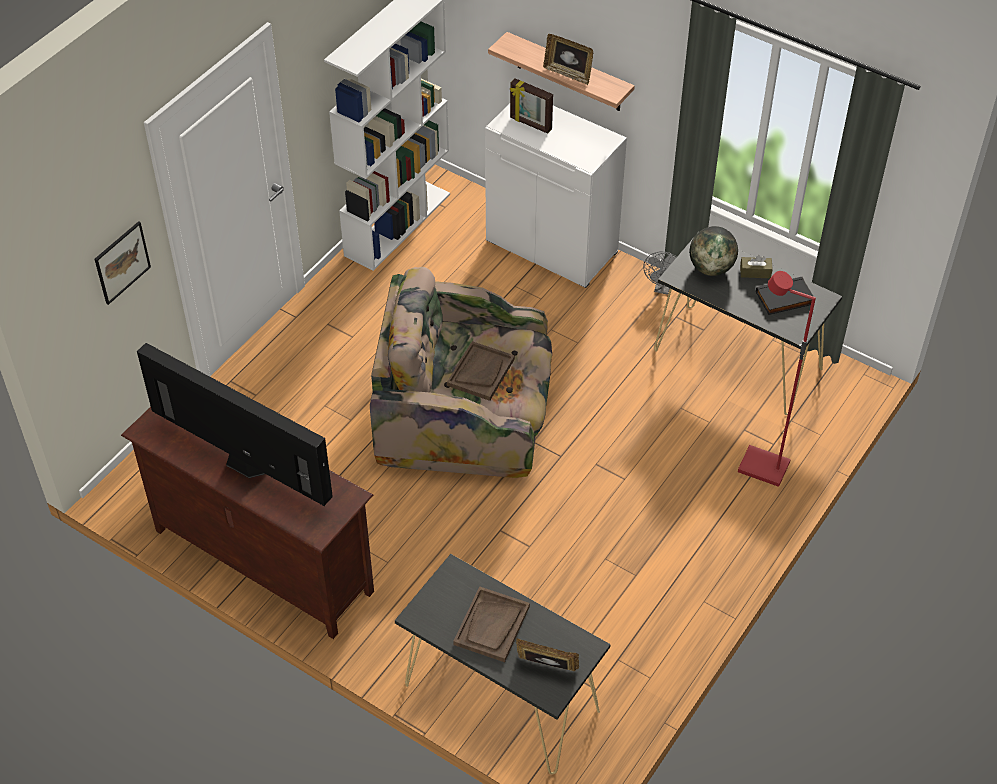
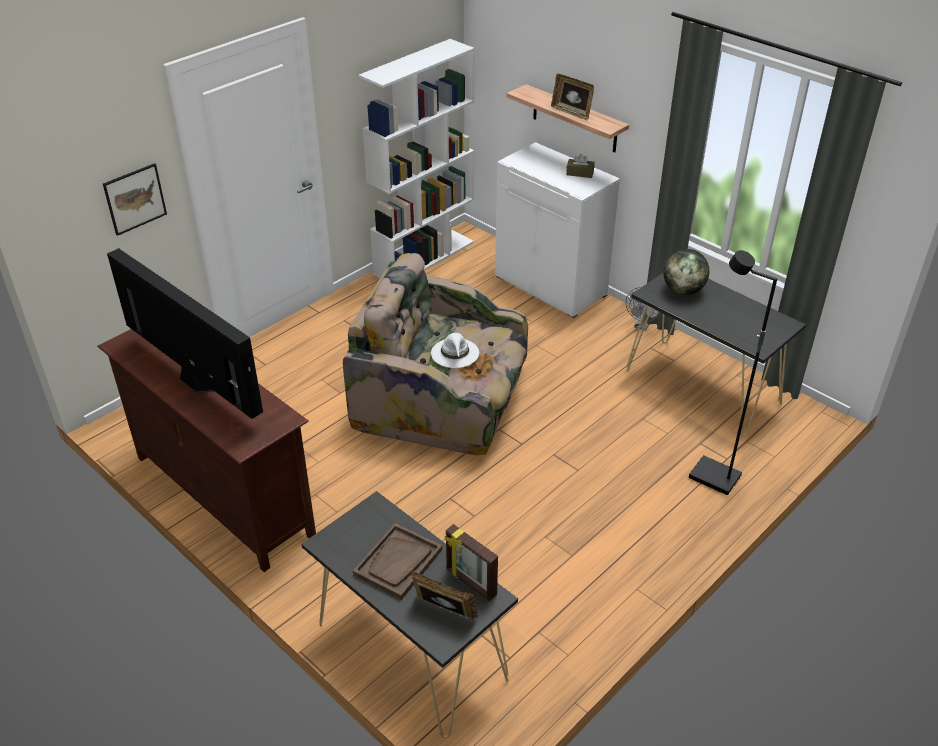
camera: 10 degrees right, 10 degrees down
brown tray [447,341,515,401] -> white hat [431,333,479,368]
picture frame [510,79,553,134] -> picture frame moved to [445,524,498,601]
red floor lamp [738,271,816,486] -> black floor lamp [689,250,777,495]
brown tissue box [740,255,773,278] -> brown tissue box moved to [566,154,595,178]
black book [756,277,814,315] -> none

